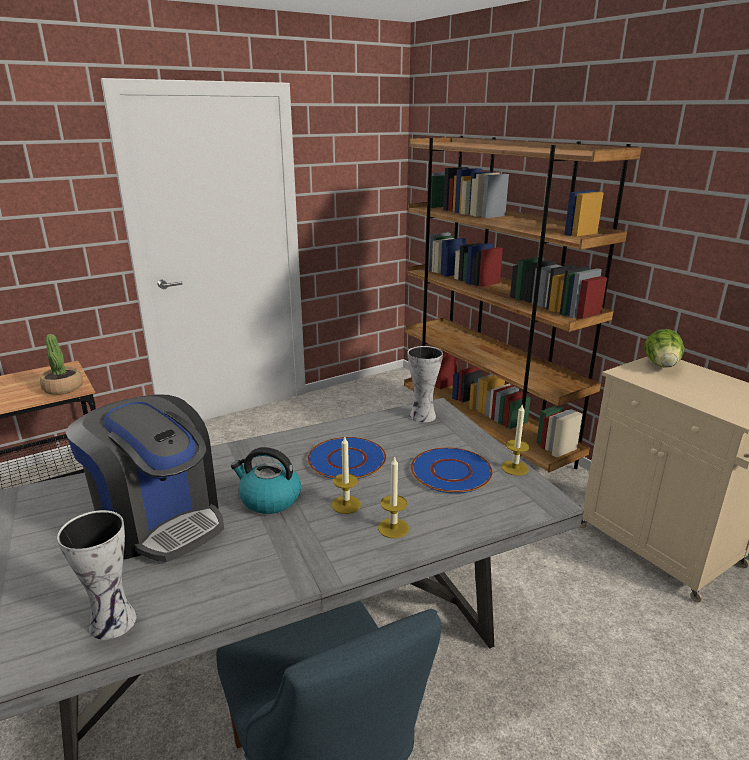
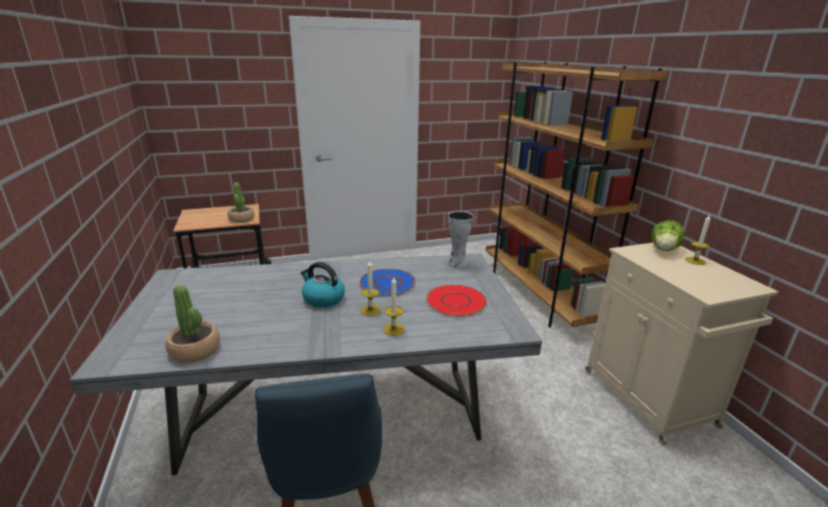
camera: 15 degrees right, 0 degrees up
vase [57,510,137,640] -> potted plant [165,285,220,363]
coffee machine [66,394,224,562] -> none
blue plate [411,447,493,494] -> red plate [426,285,487,316]
candle [502,405,529,476] -> candle moved to [685,214,710,265]

